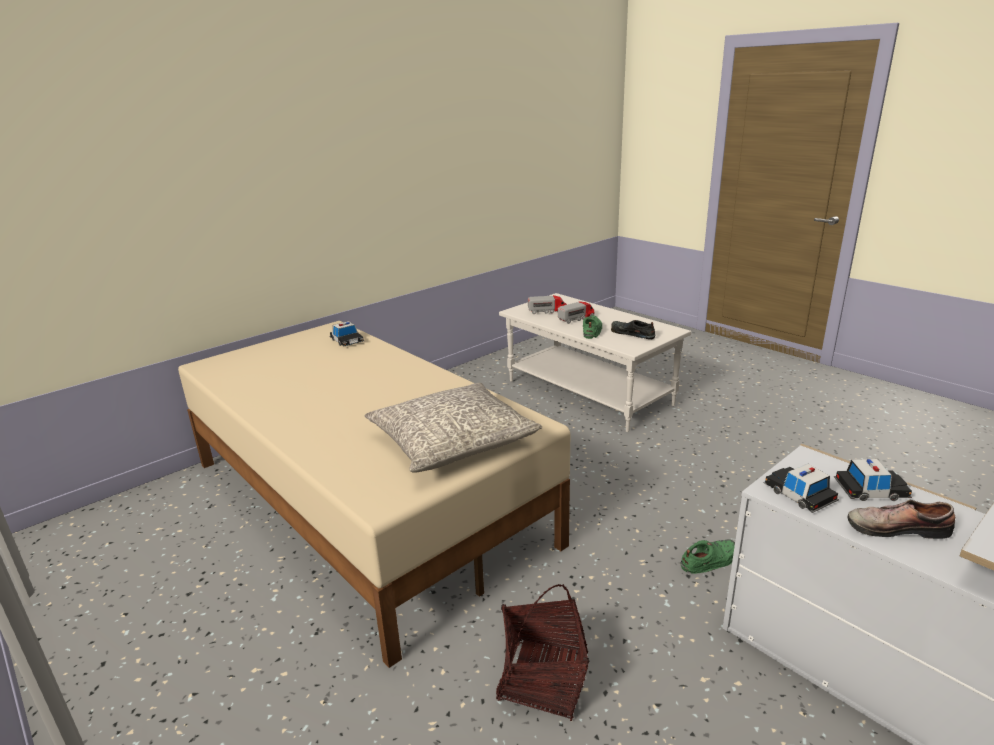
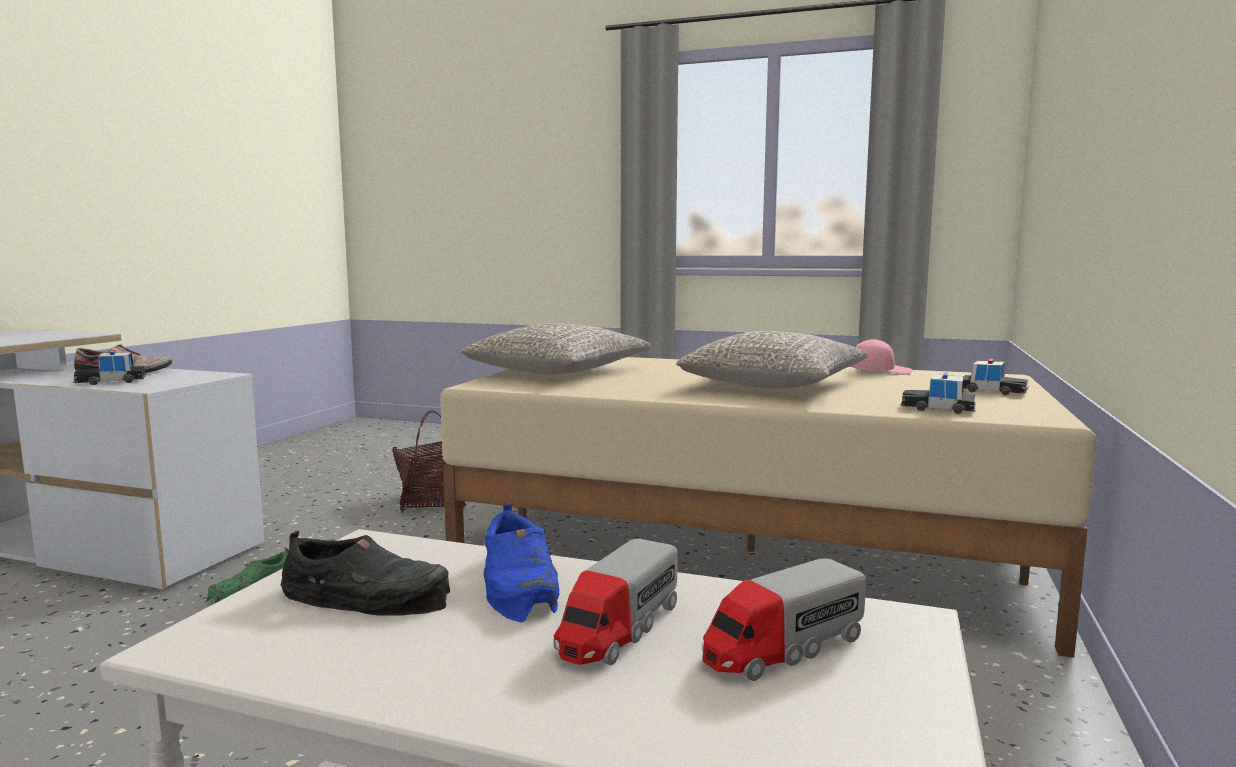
camera: 150 degrees right, 15 degrees down
green shoe [583,315,602,339] -> blue shoe [484,504,559,623]
toy car [763,464,839,513] -> toy car moved to [963,359,1029,395]
none -> grey pillow [676,331,868,388]
none -> pink cap [852,339,913,375]

